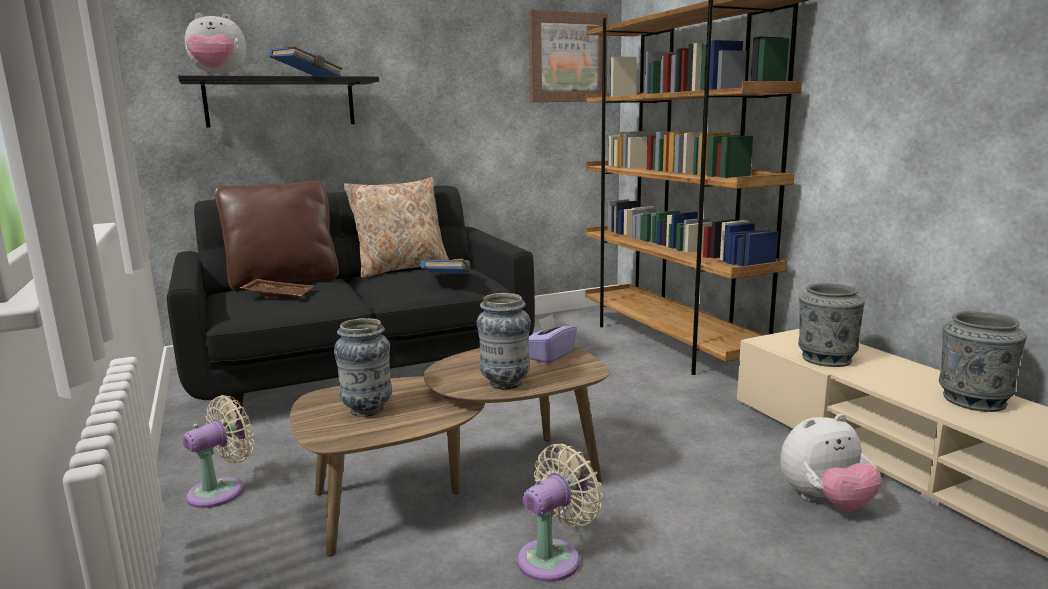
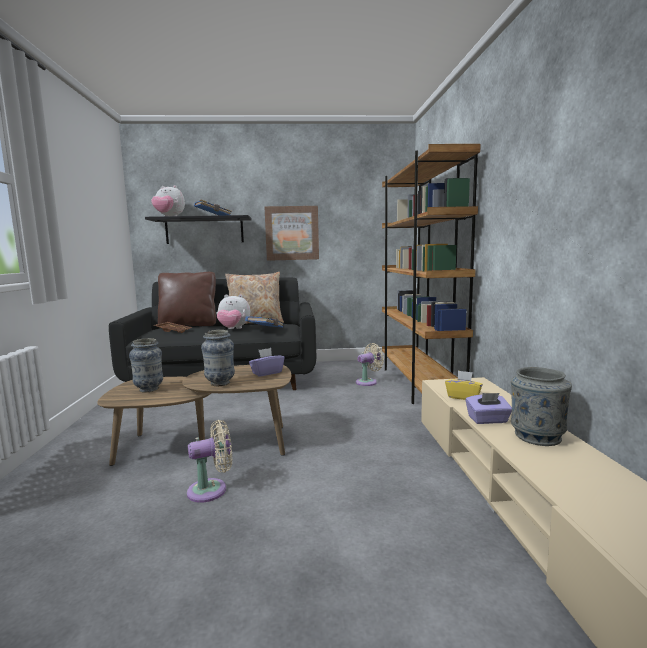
camera: 20 degrees right, 5 degrees down
beige fan [183,395,254,508] -> beige fan moved to [356,343,384,386]
picture [529,10,608,102] -> picture moved to [264,206,319,261]
plush toy [780,414,882,511] -> plush toy moved to [217,294,250,329]
grey vase [798,283,865,367] -> yellow tissue box [445,371,483,400]
none -> purple tissue box [465,393,512,424]

